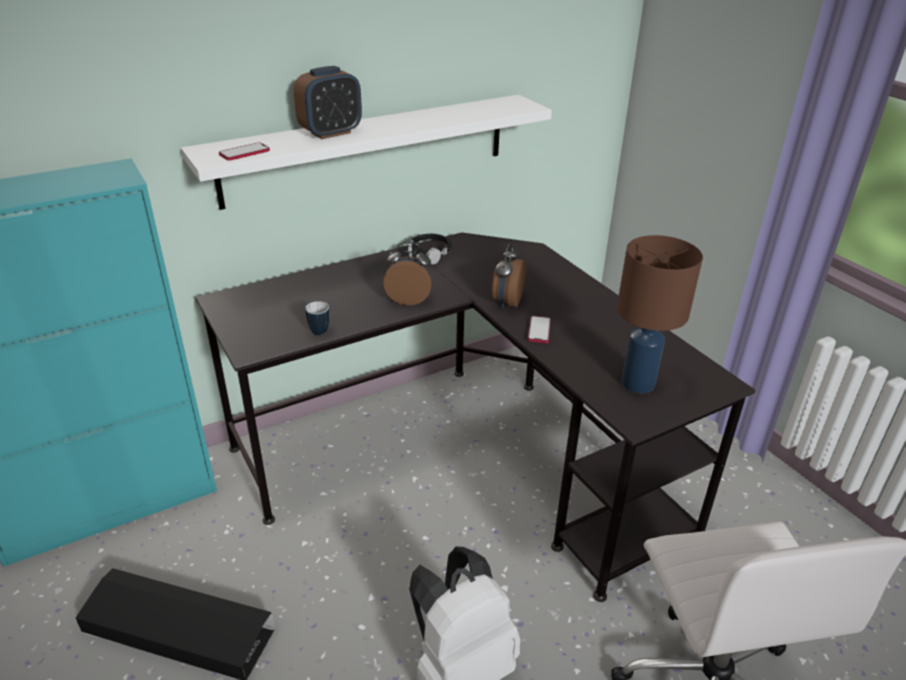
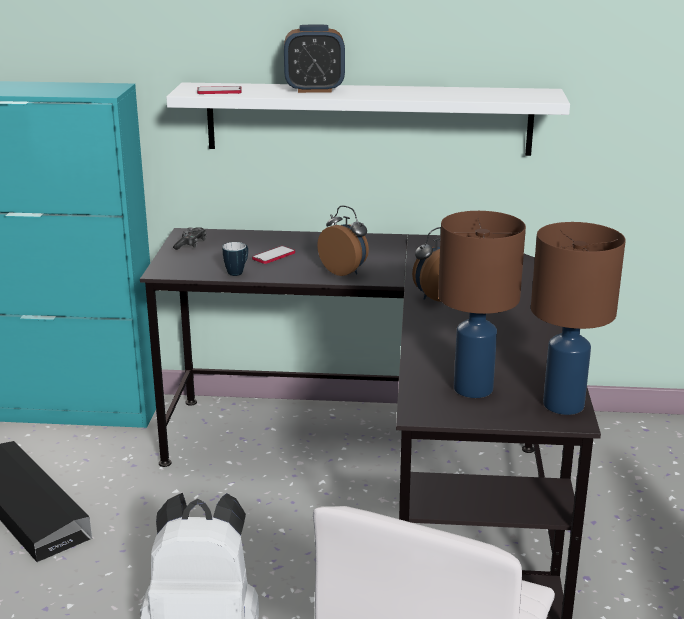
camera: 35 degrees right, 10 degrees down
black headphones [408,234,452,265] -> none
phone [527,316,551,343] -> phone moved to [252,246,295,264]
none -> game controller [173,227,207,250]
none -> brown table lamp [531,222,626,415]

